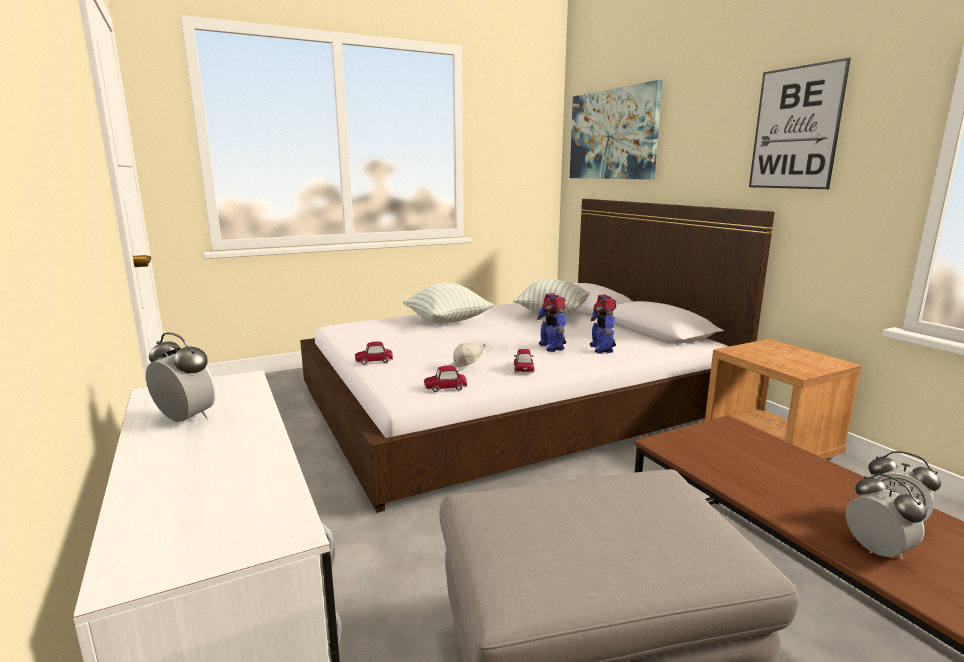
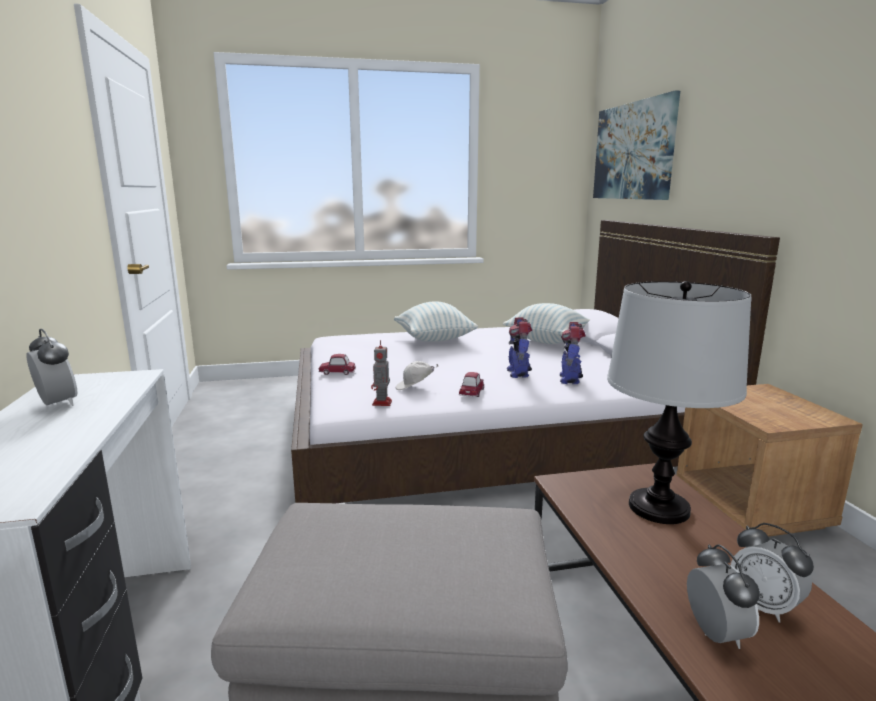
camera: 15 degrees right, 0 degrees up
toy car [424,366,468,392] -> toy robot [371,340,392,406]
picture [749,58,851,189] -> none
none -> table lamp [607,281,751,524]

